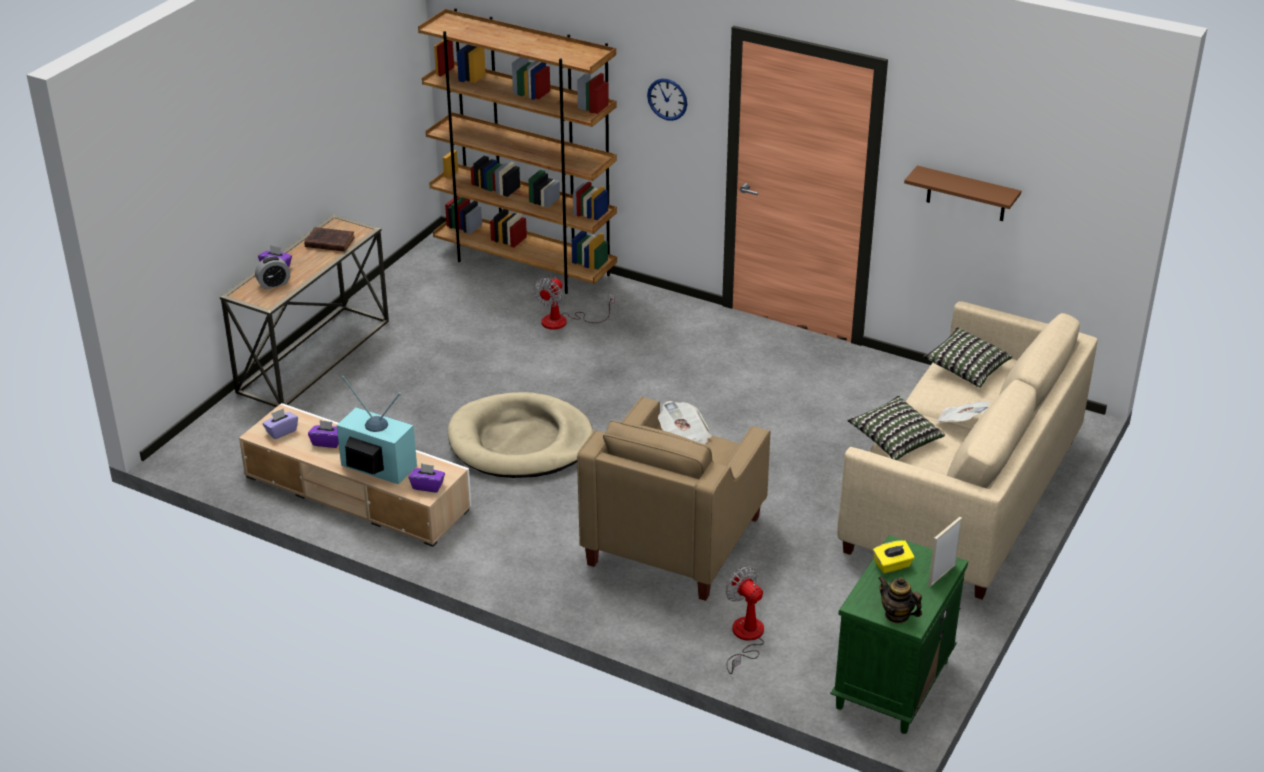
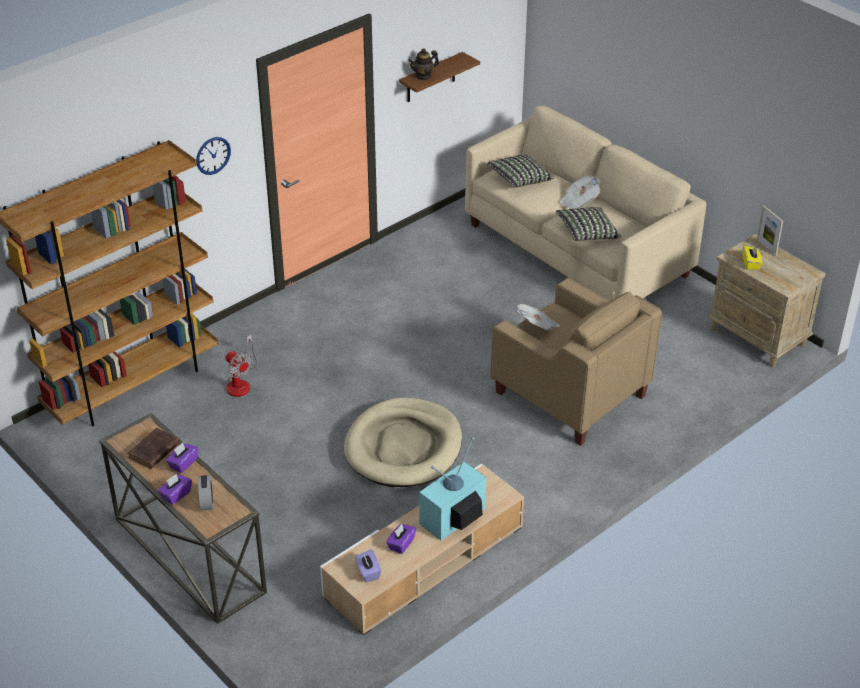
camera: 70 degrees left, 5 degrees up
purple tissue box [408,463,445,492] -> purple tissue box moved to [166,443,198,473]
fan [725,566,764,674] -> none
green nightstand [830,535,968,734] -> beige nightstand [707,234,825,367]
teapot [879,576,922,623] -> teapot moved to [408,48,439,80]

